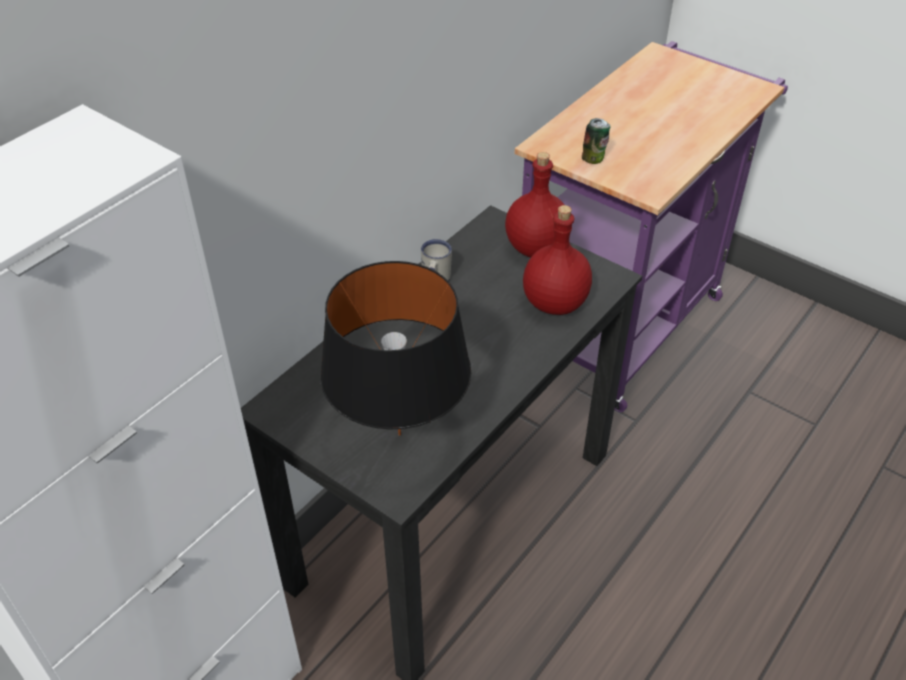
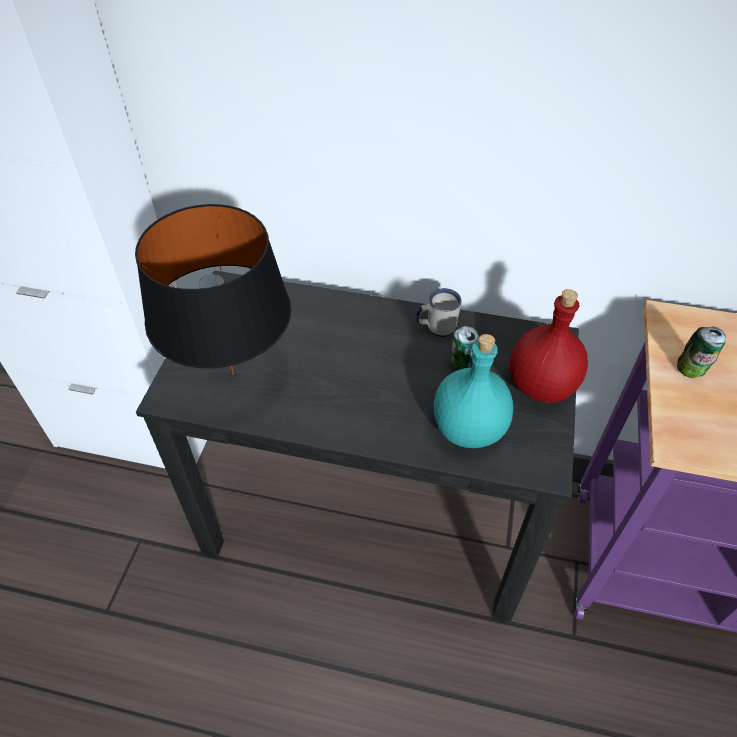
camera: 65 degrees right, 5 degrees up
red bottle [523,205,592,315] -> turquoise bottle [434,334,513,448]
none -> can [452,326,480,371]

